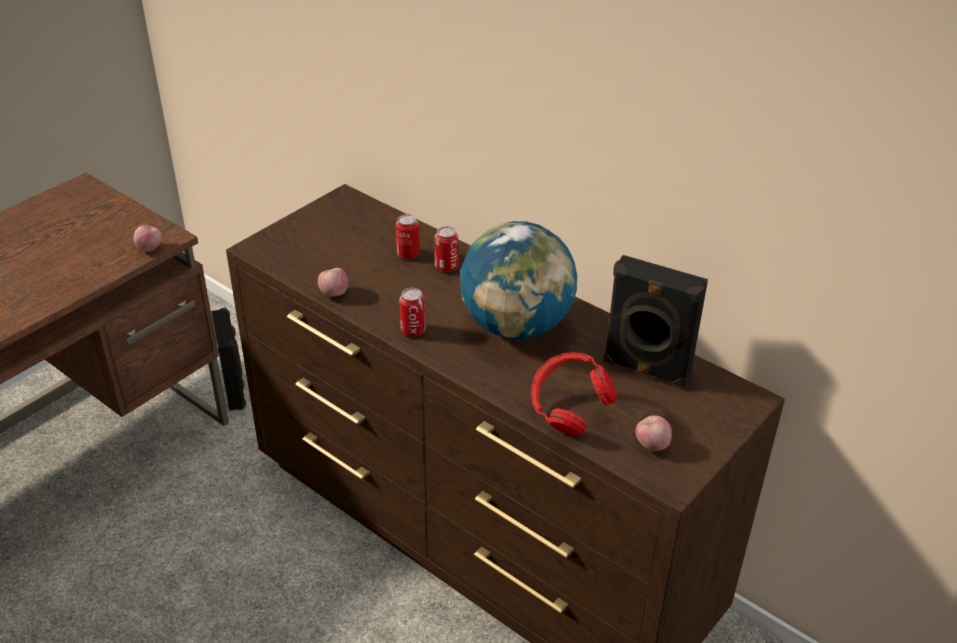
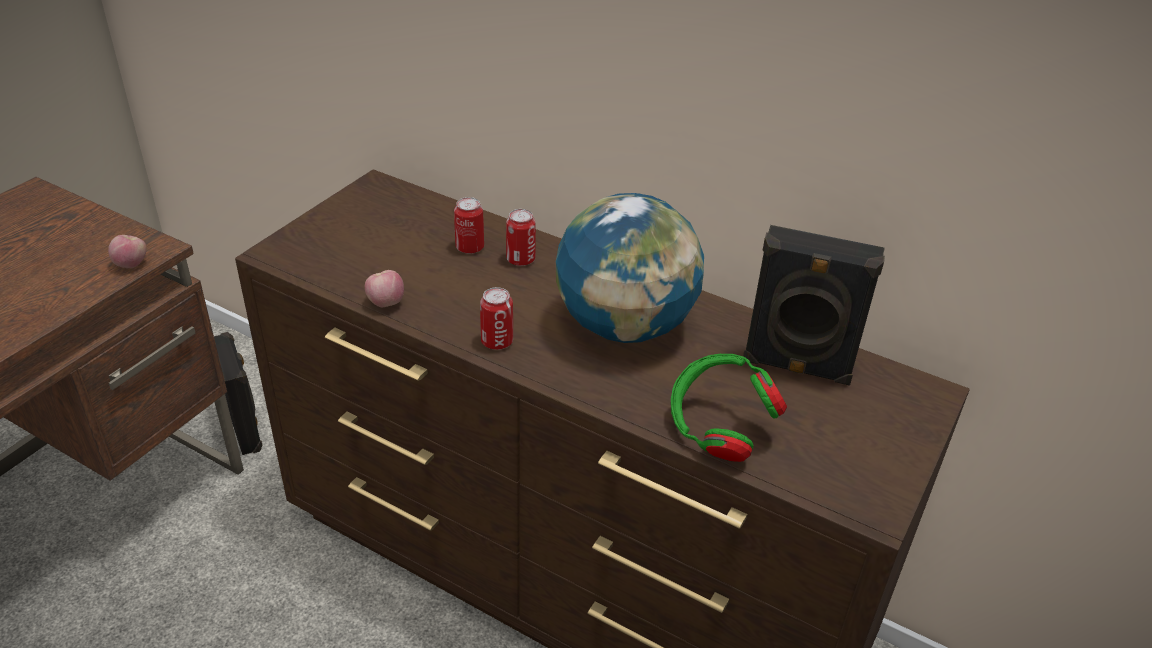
camera: 10 degrees left, 0 degrees up
red headphones [531,352,617,436] -> green headphones [671,354,787,462]
apple [636,415,672,451] -> none

